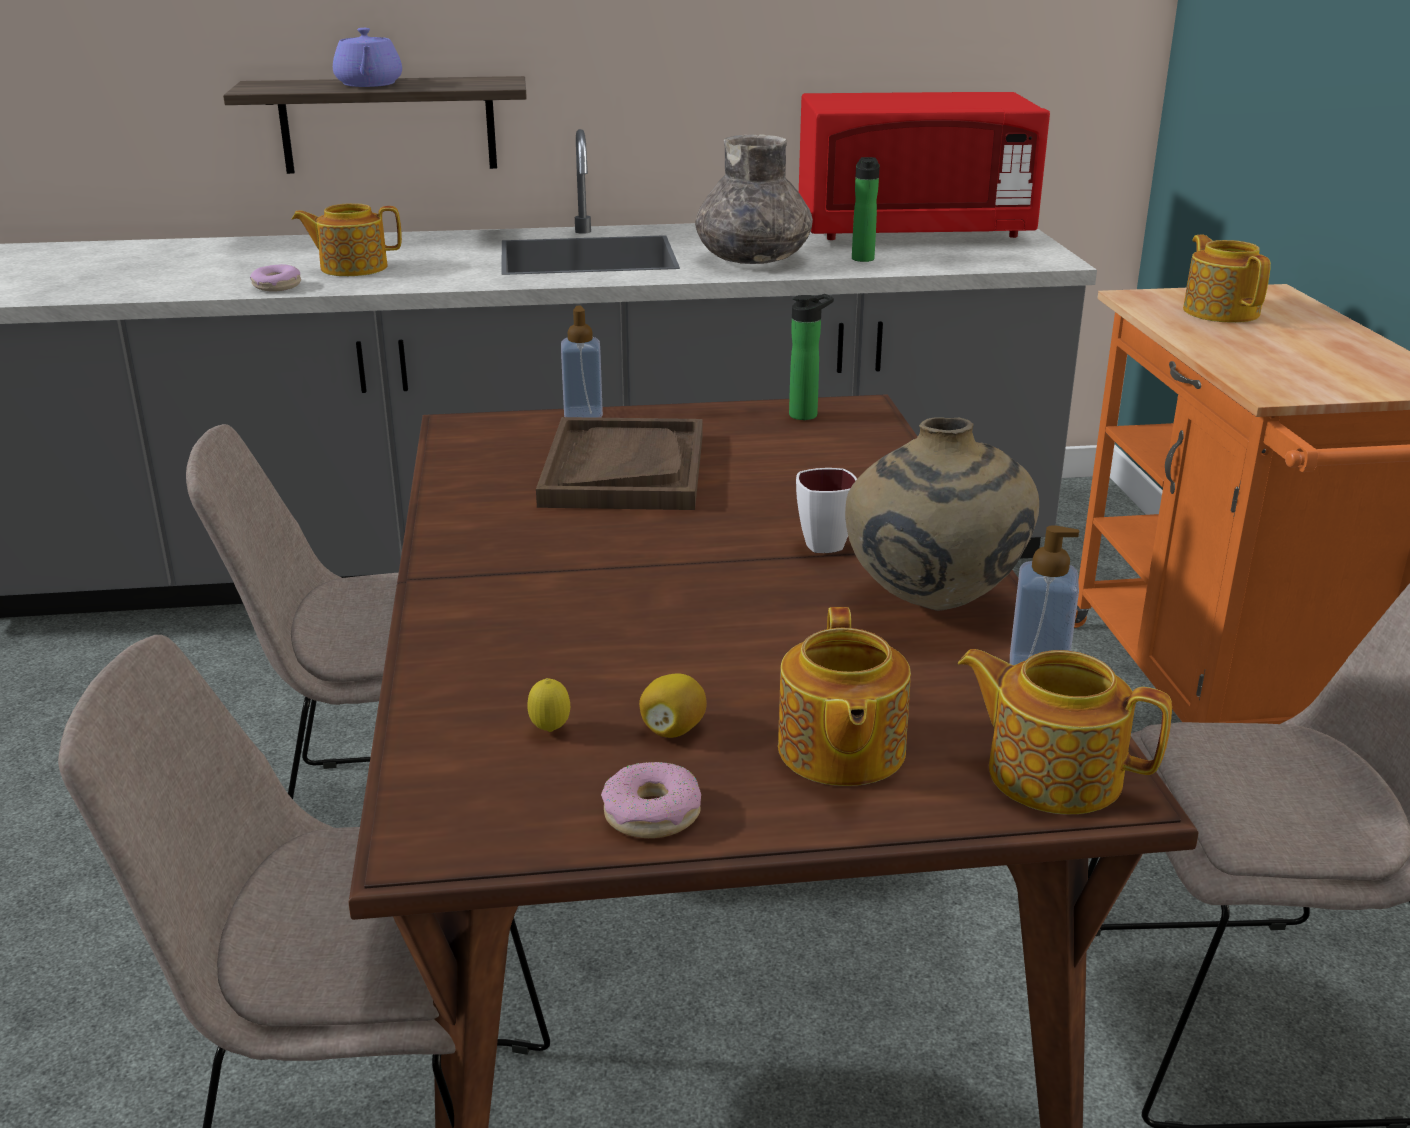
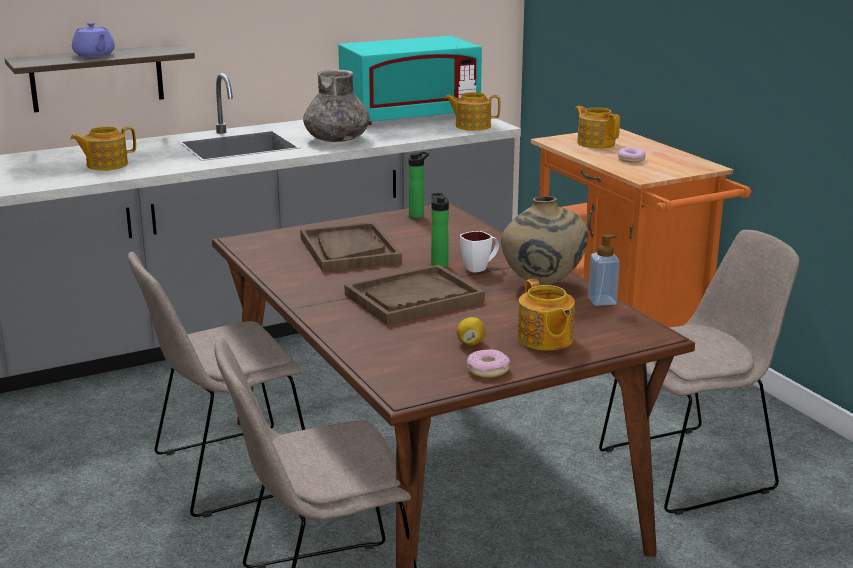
camera: 20 degrees left, 5 degrees down
donut [250,264,301,292] -> donut moved to [618,147,646,163]
lemon [528,678,570,732] -> none
soap dispenser [561,306,603,418] -> none
red microwave [799,92,1050,240] -> turquoise microwave [338,36,482,125]
bottle [852,157,880,262] -> bottle moved to [431,193,449,268]
teapot [958,649,1172,814] -> teapot moved to [444,92,500,131]
none -> brown tray [344,265,485,325]

